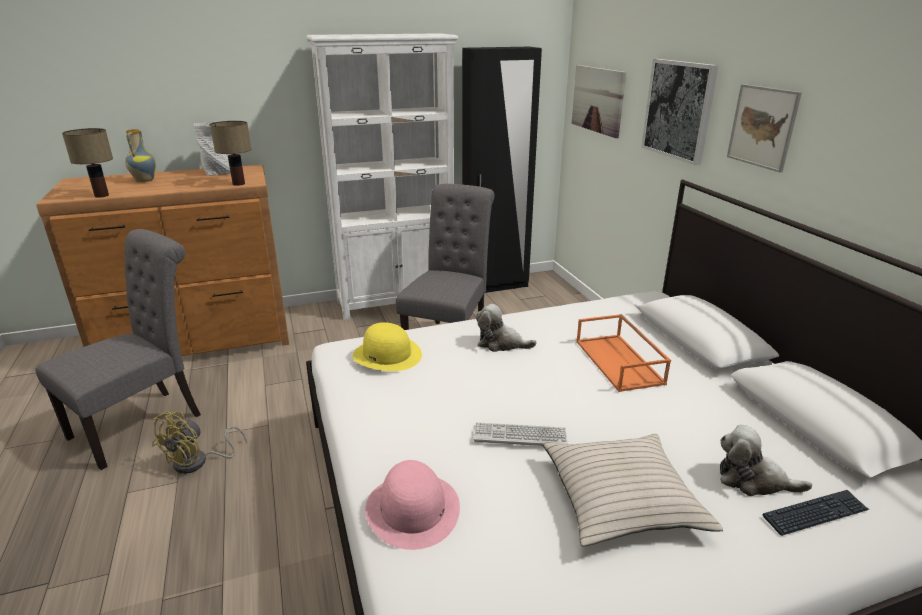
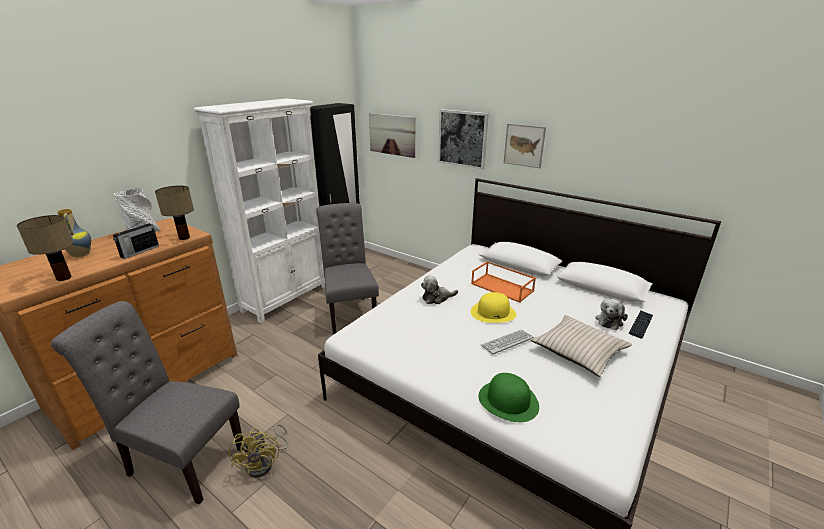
camera: 35 degrees left, 0 degrees up
grey chair [36,229,201,470] -> grey chair turned 75 degrees counterclockwise [51,301,244,504]
yellow hat [353,322,422,371] -> yellow hat moved to [471,292,516,323]
pink hat [365,460,460,550] -> green hat [478,373,539,422]
plush toy [720,425,812,496] -> plush toy turned 45 degrees counterclockwise [595,299,628,330]
none -> radio [113,220,159,259]

